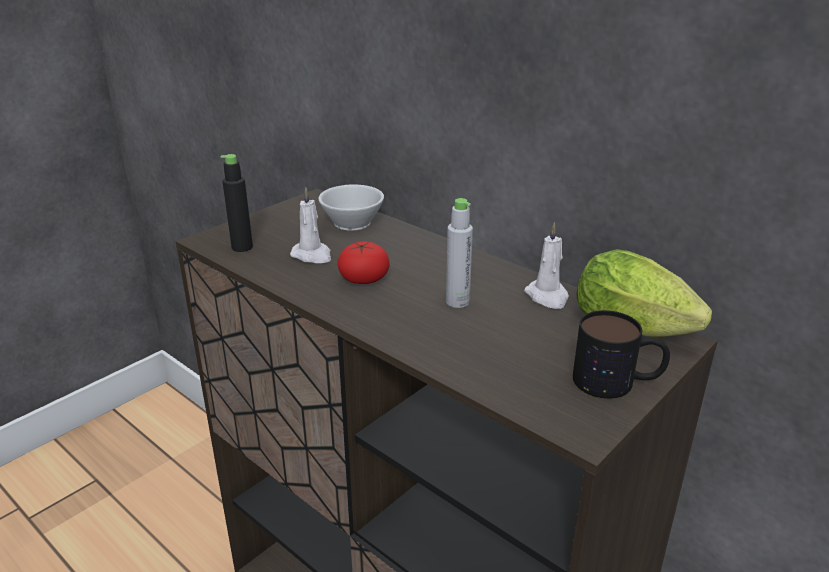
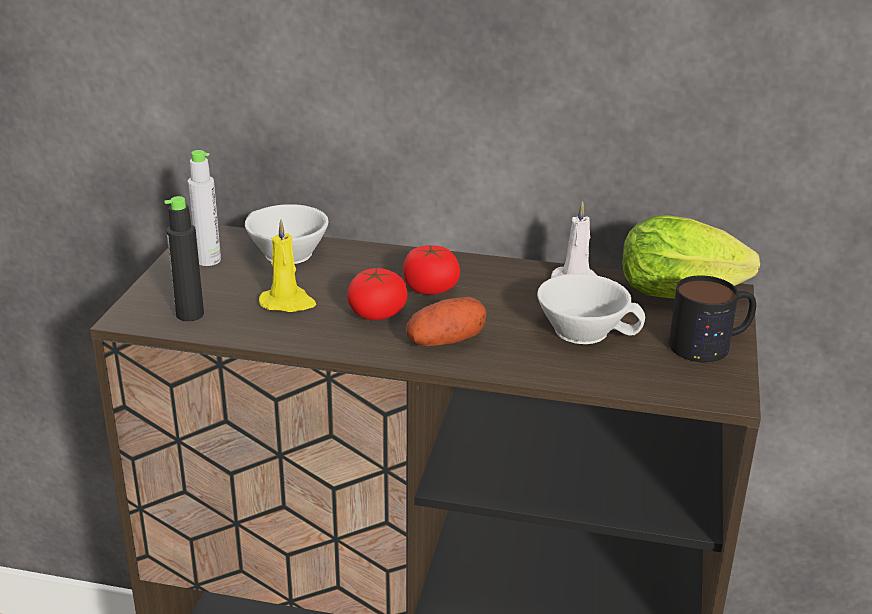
camera: 30 degrees left, 0 degrees up
white candle [290,188,331,263] -> yellow candle [259,219,316,312]
grey bottle [446,198,473,308] -> grey bottle moved to [187,150,221,266]
none -> tomato [403,245,460,295]
none -> potato [406,297,487,346]
none -> white cup [537,274,645,344]

